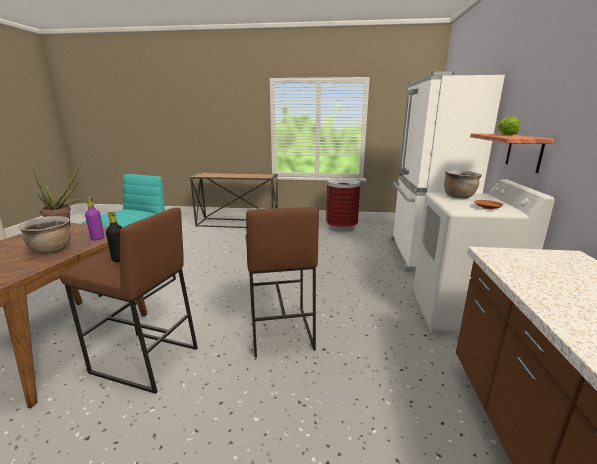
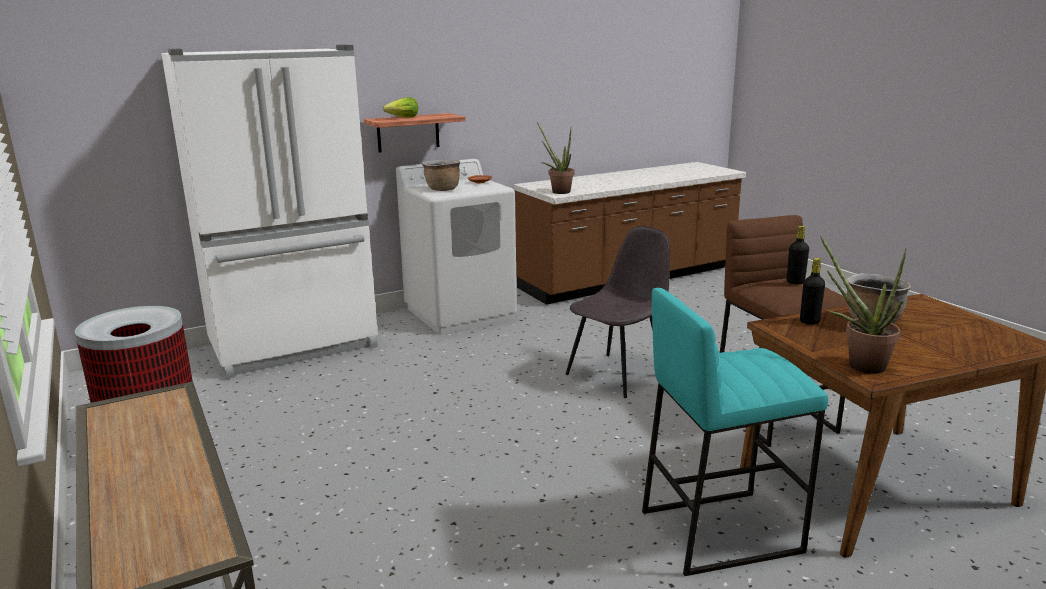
camera: 125 degrees left, 0 degrees up
purple bottle [85,197,104,240] -> black bottle [800,258,825,325]
brown stool [246,207,319,358] -> grey chair [566,226,670,398]
none -> potted plant [537,122,574,194]

